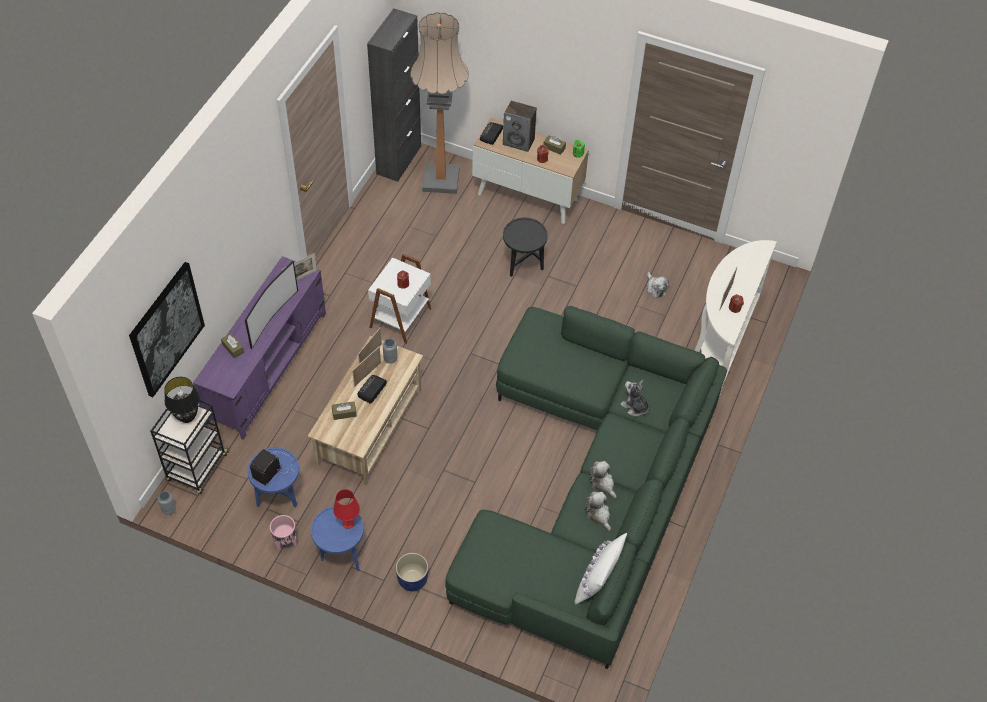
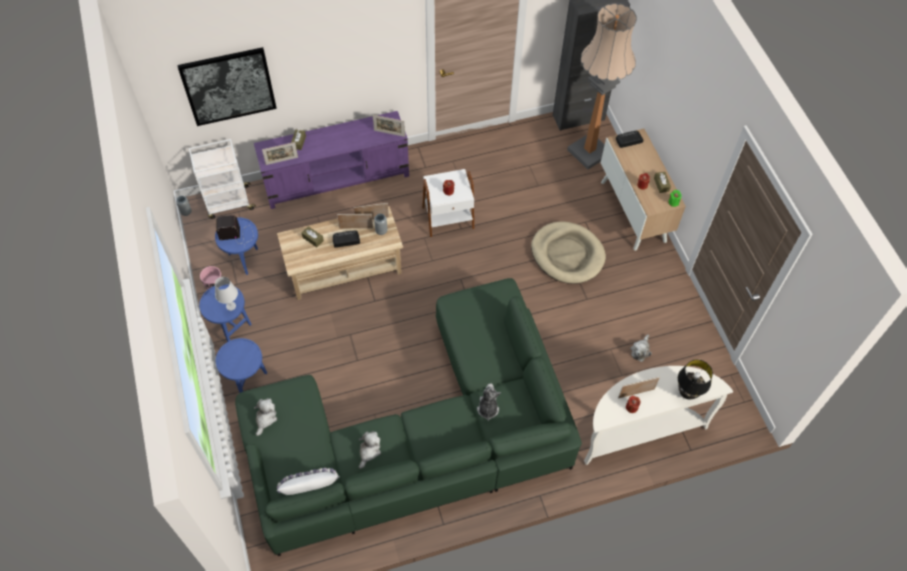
camera: 50 degrees right, 5 degrees up
black cart [150,394,229,494] -> white cart [189,139,256,219]
black table lamp [164,377,200,423] -> black table lamp moved to [678,359,713,399]
television [245,261,298,349] -> none
red table lamp [333,489,360,529] -> white table lamp [215,277,238,311]
blue planter [396,553,428,592] -> blue side table [216,338,267,393]
speaker [503,101,537,152] -> none
black side table [503,218,548,277] -> beige dog bed [531,221,606,284]
plush toy [589,461,616,499] -> plush toy moved to [254,398,277,436]
none -> picture frame [262,142,298,165]

